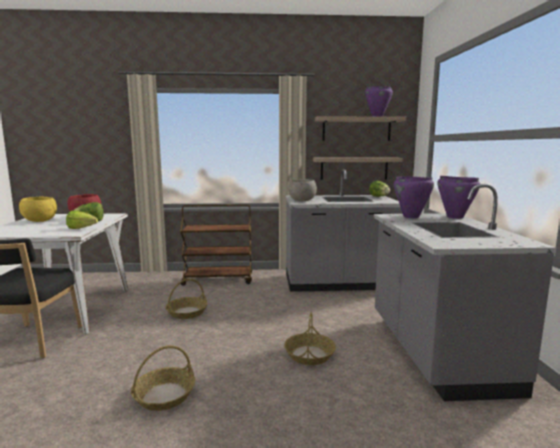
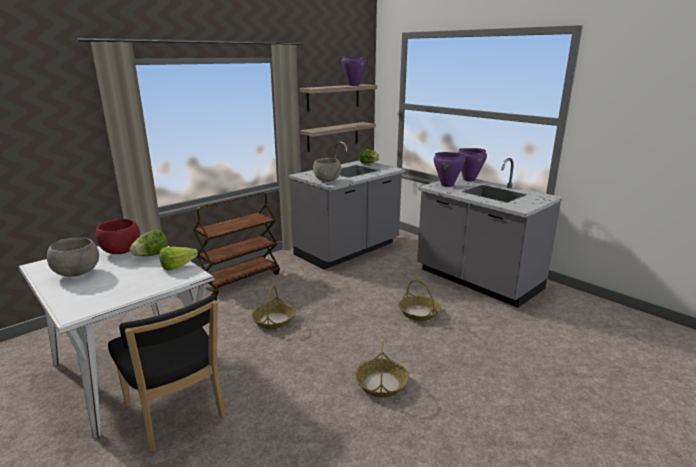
camera: 40 degrees left, 10 degrees up
yellow bowl [19,196,57,222] -> grey bowl [47,237,99,277]

